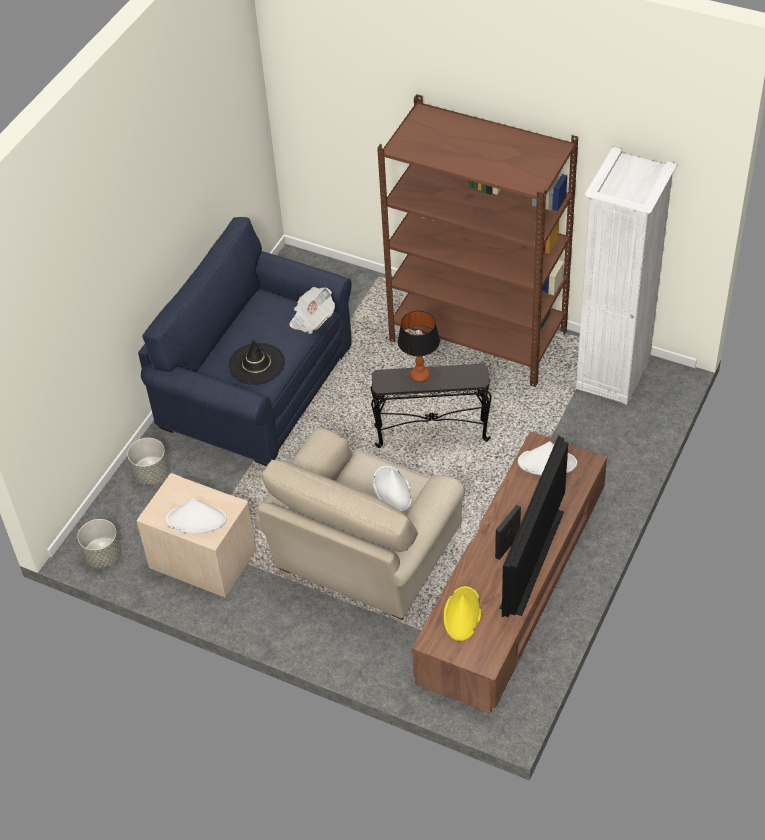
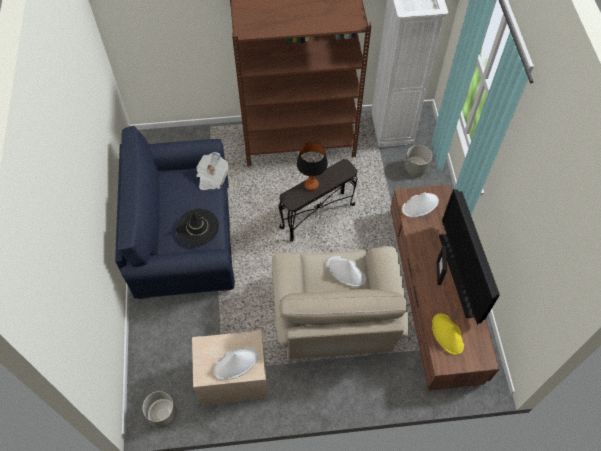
camera: 35 degrees left, 10 degrees up
grey planter [127,438,169,485] -> grey planter moved to [405,145,432,176]

